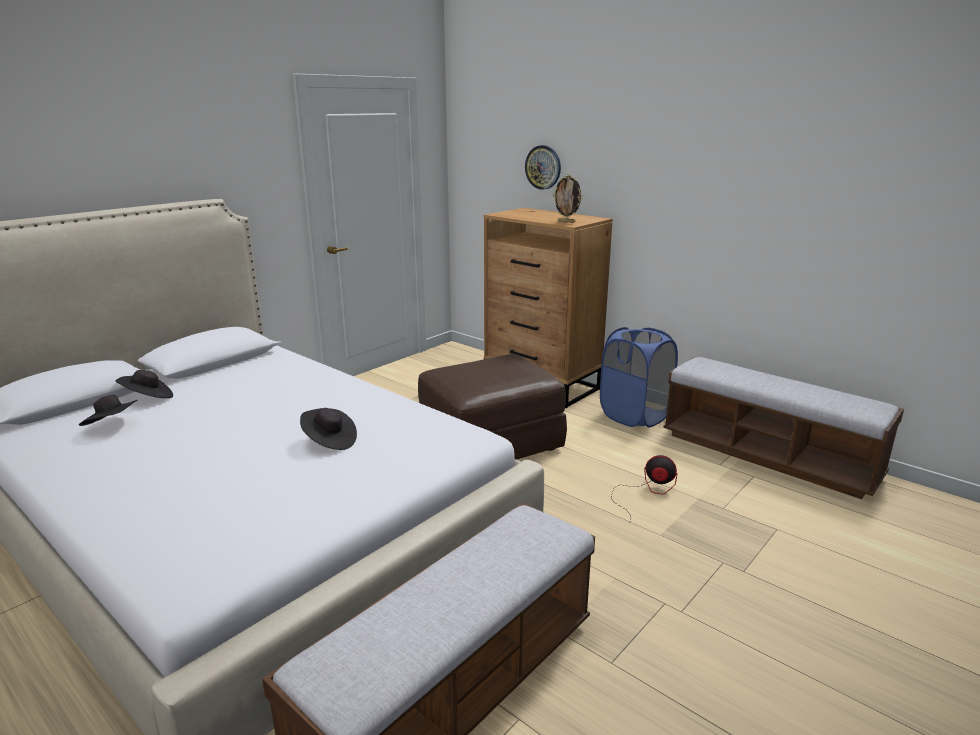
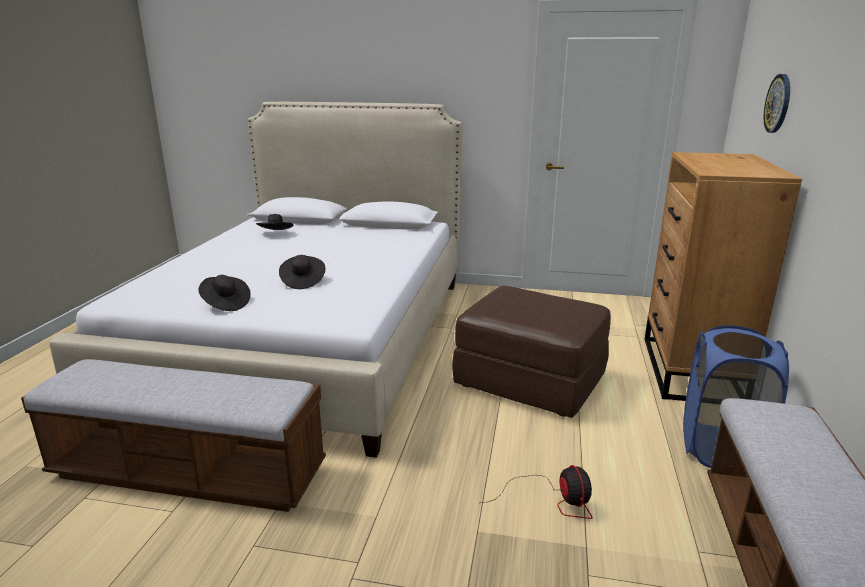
camera: 60 degrees right, 0 degrees up
black hat [116,370,173,398] -> black hat moved to [198,275,251,311]
picture frame [553,174,583,223] -> none

